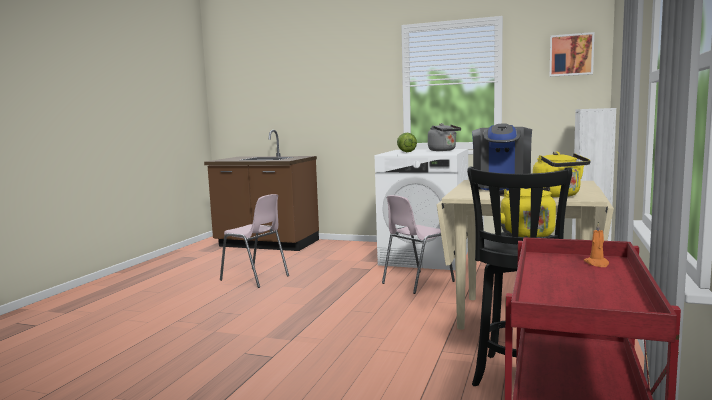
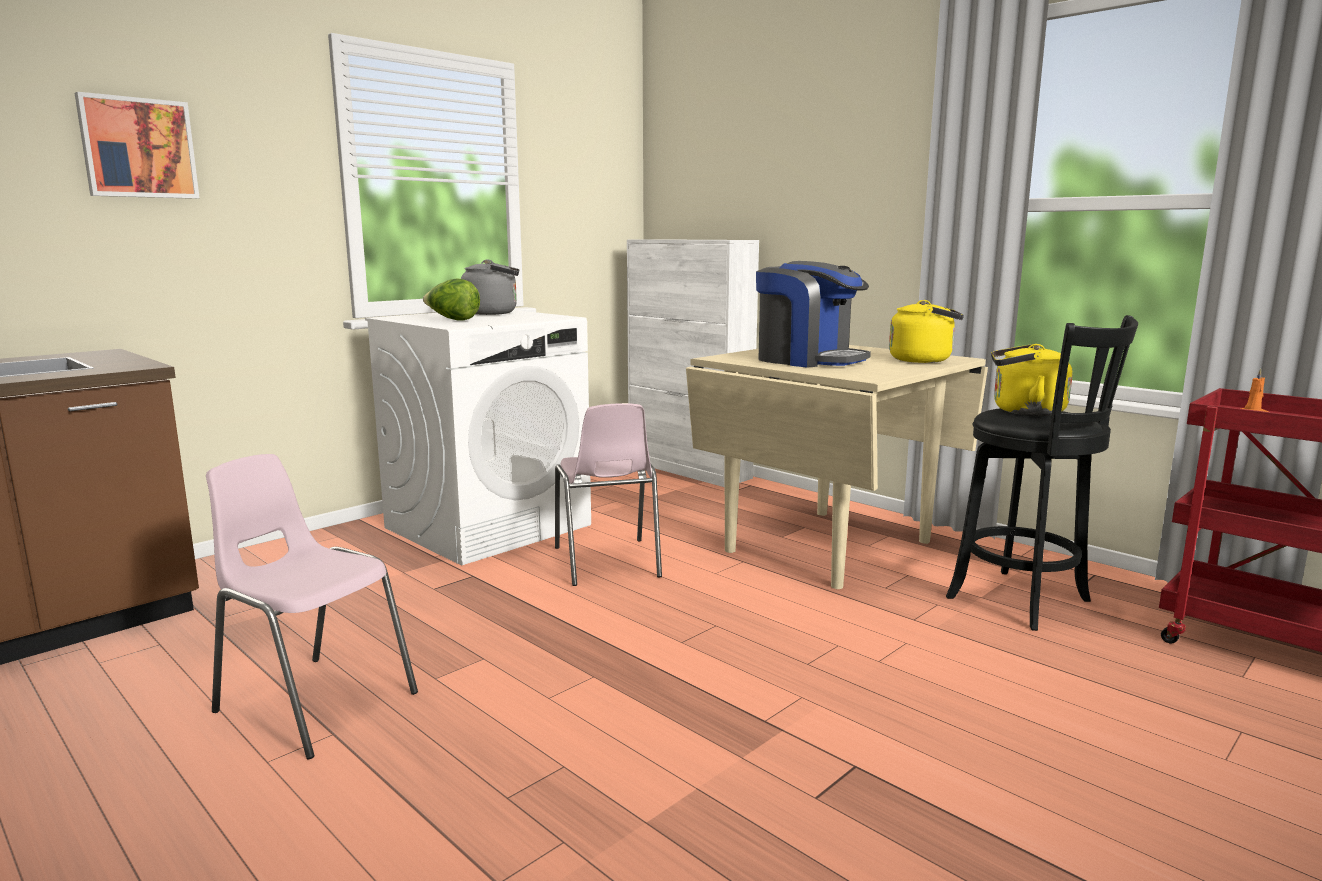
camera: 65 degrees left, 5 degrees up
pink chair [220,194,289,288] -> pink chair turned 120 degrees counterclockwise [206,454,418,759]
picture [550,32,594,77] -> picture moved to [75,92,200,199]

